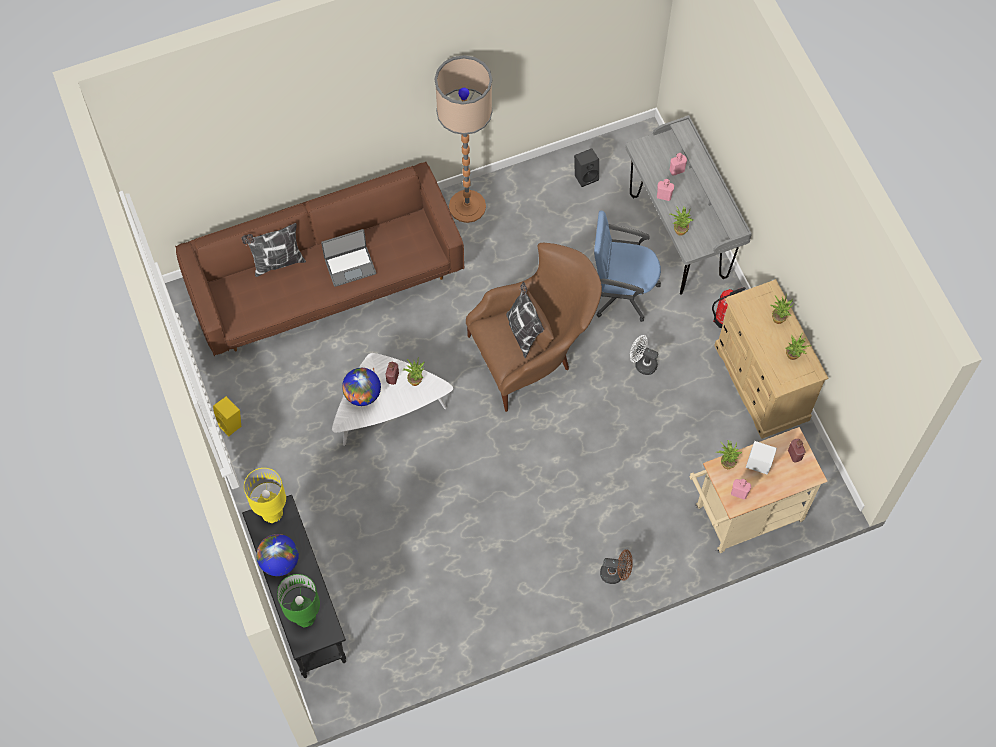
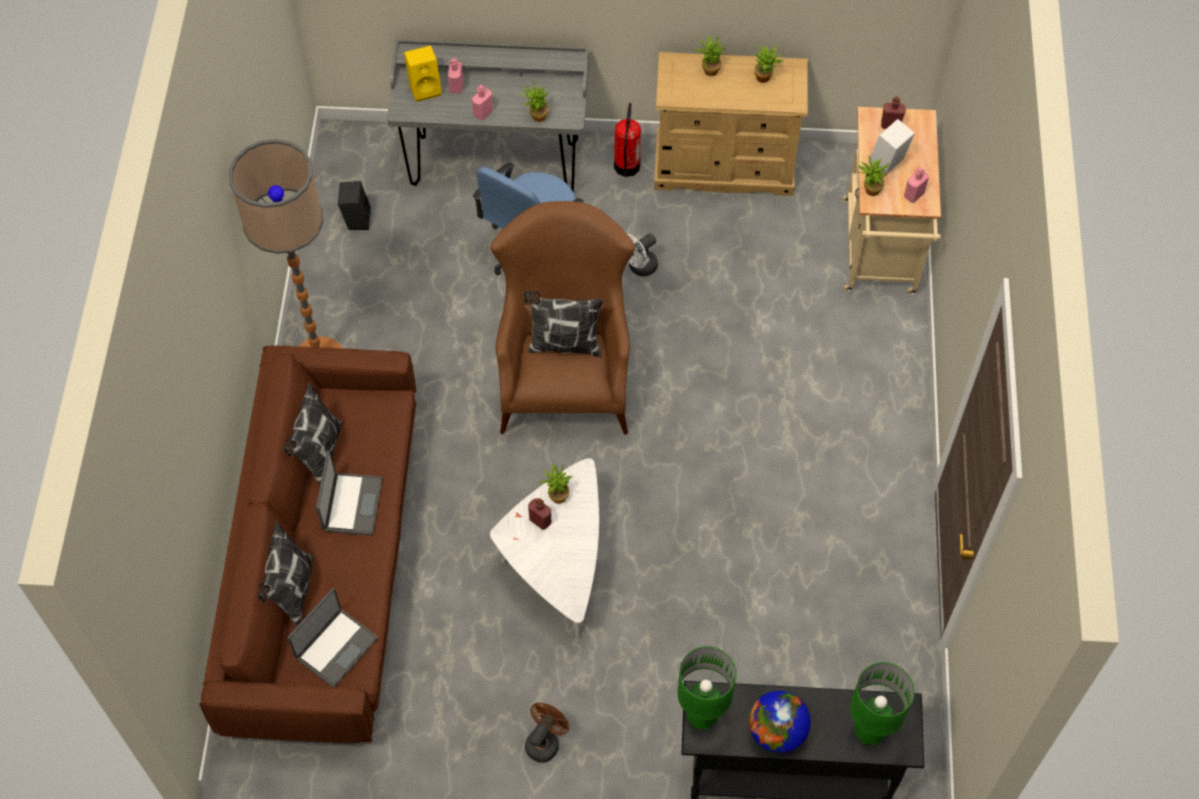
camera: 65 degrees left, 5 degrees down
yellow speaker [213,396,241,436] -> yellow speaker moved to [404,45,442,102]
yellow table lamp [244,468,286,523] -> green table lamp [677,646,737,729]
globe [342,368,381,406] -> none
brown fan [600,549,633,584] -> brown fan moved to [525,703,569,763]
none -> pillow [284,383,343,485]
none -> laptop [287,588,378,687]

